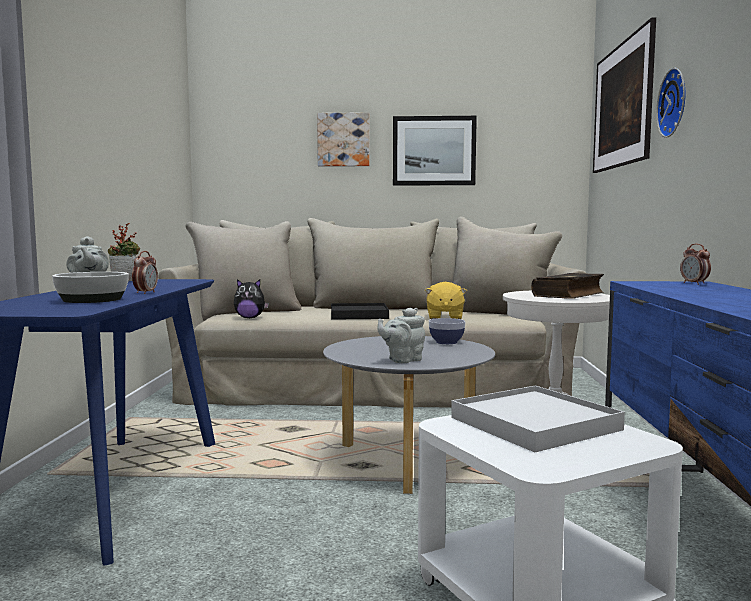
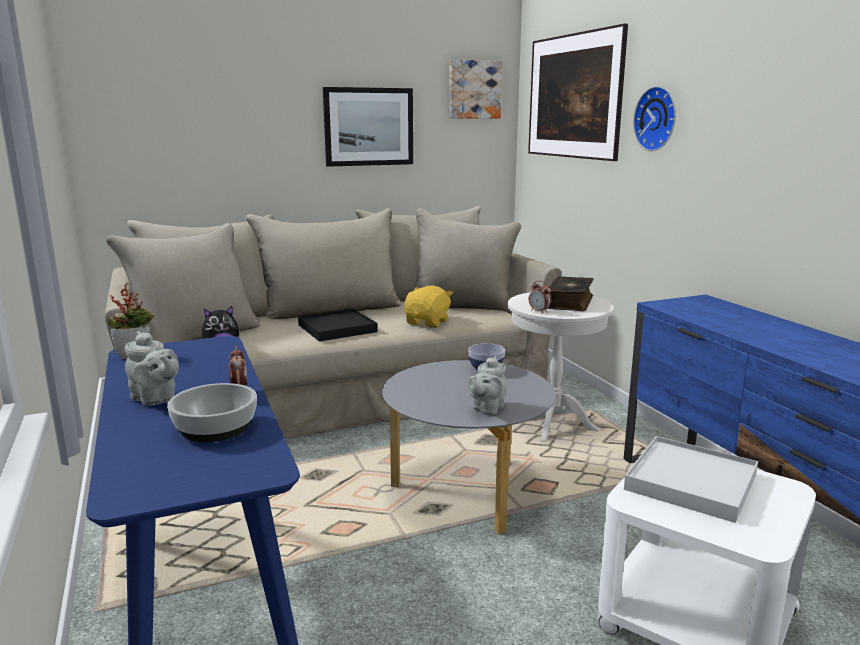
camera: 25 degrees left, 10 degrees up
picture [317,112,370,167] -> picture moved to [449,59,502,119]
yellow plush toy [425,282,467,319] -> yellow plush toy turned 135 degrees counterclockwise [404,285,453,328]
alarm clock [680,244,711,285] -> alarm clock moved to [529,280,552,313]

